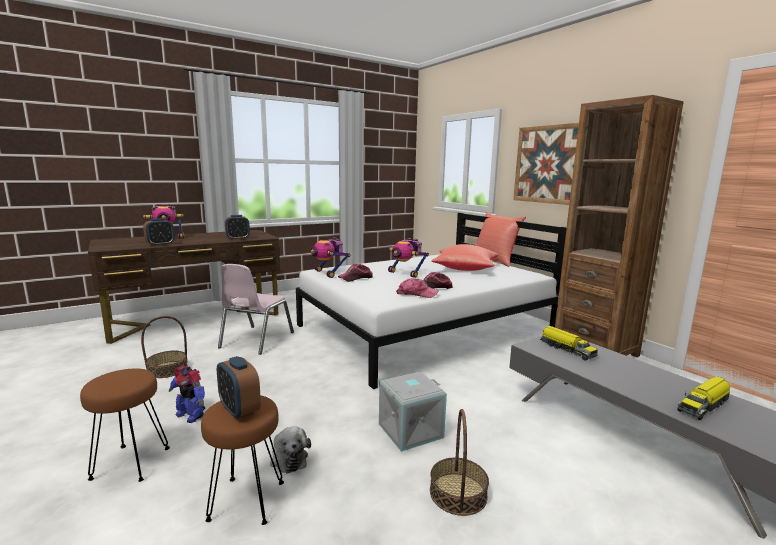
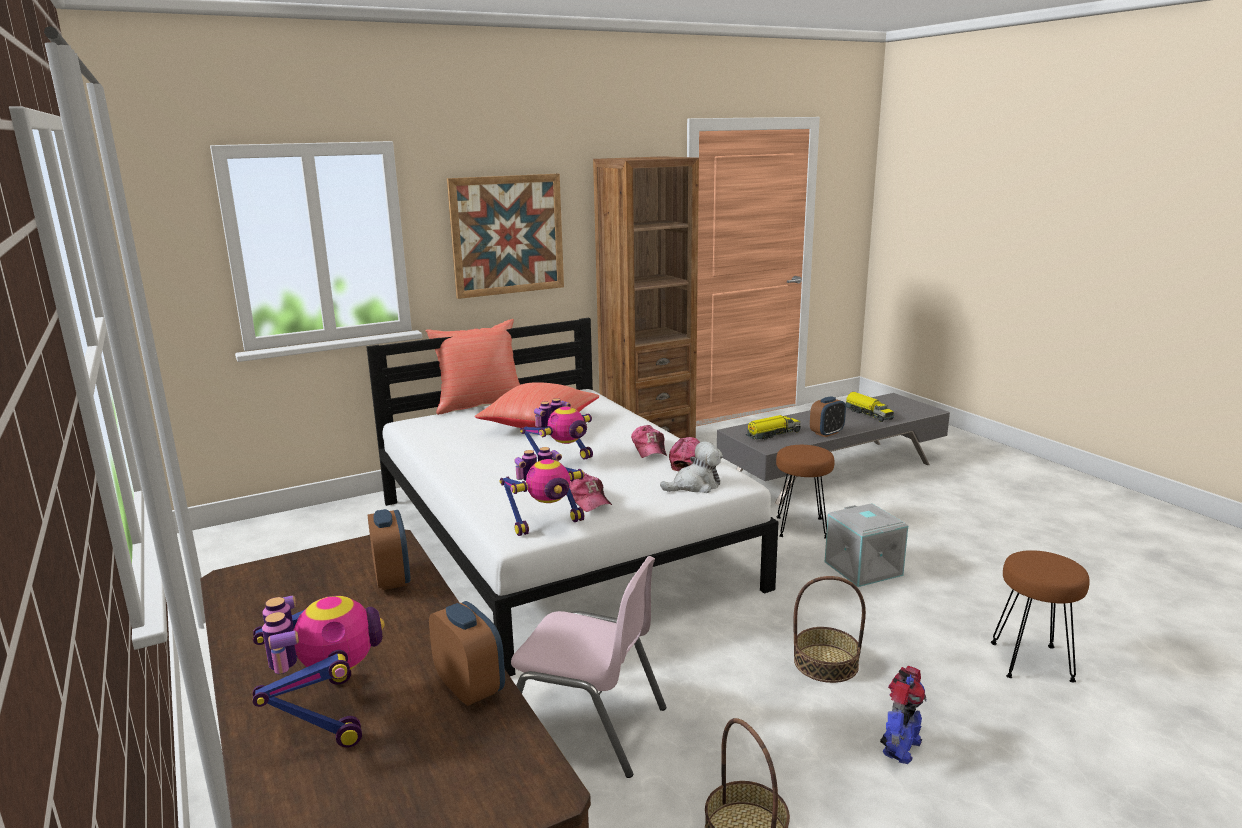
camera: 85 degrees left, 5 degrees up
brown stool [80,369,170,482] -> brown stool moved to [776,445,834,539]
alarm clock [217,356,261,420] -> alarm clock moved to [810,396,846,437]
plush toy [270,426,311,473] -> plush toy moved to [660,441,723,493]
basket [430,409,489,516] -> basket moved to [794,576,866,683]

